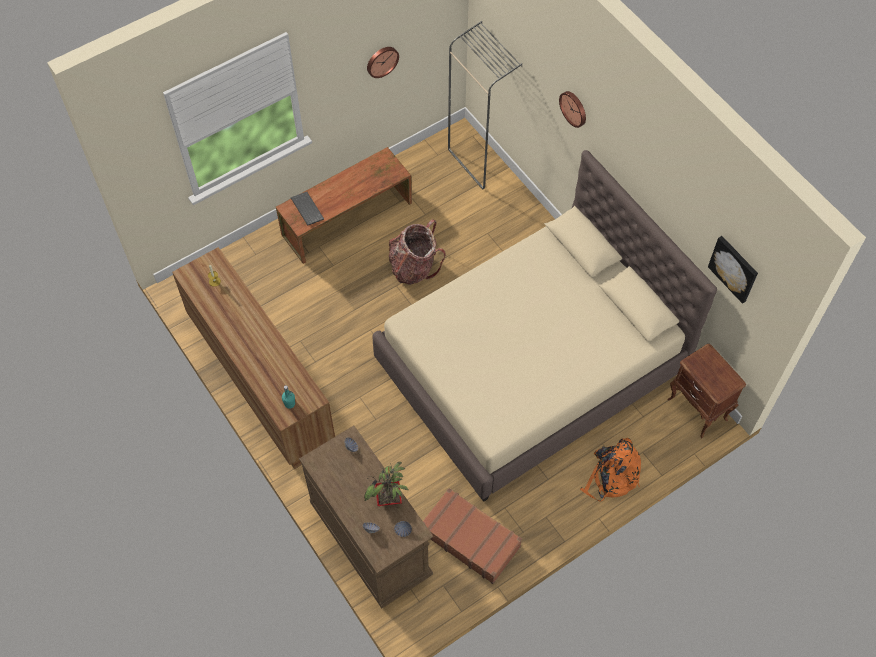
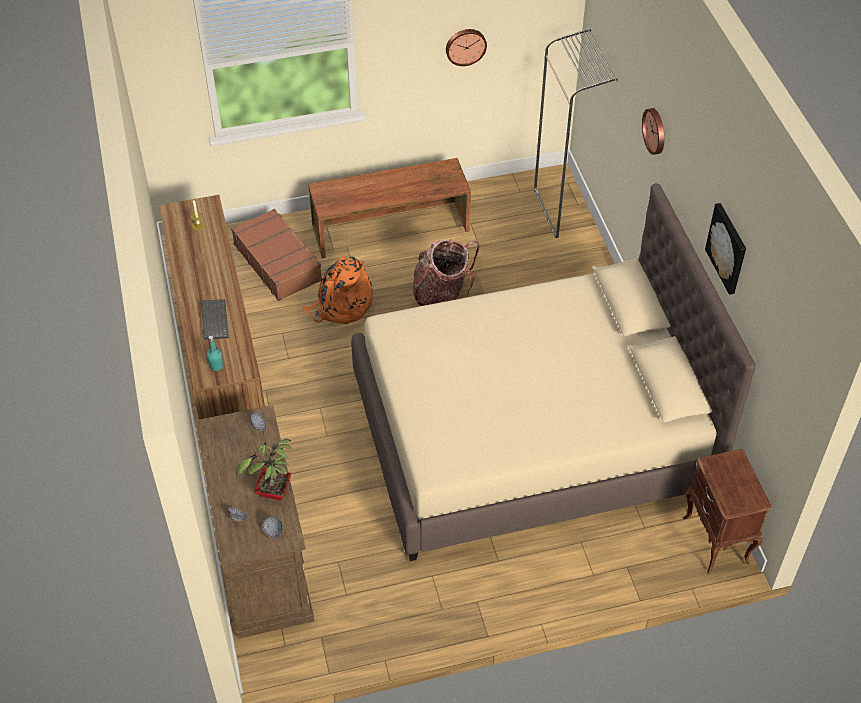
camera: 20 degrees right, 10 degrees down
keyboard [291,192,324,225] -> keyboard moved to [201,299,229,339]
brown suitcase [423,488,522,584] -> brown suitcase moved to [231,209,322,301]
orange backpack [580,438,641,501] -> orange backpack moved to [303,255,373,324]
picture [708,236,758,304] -> picture moved to [705,203,746,295]

